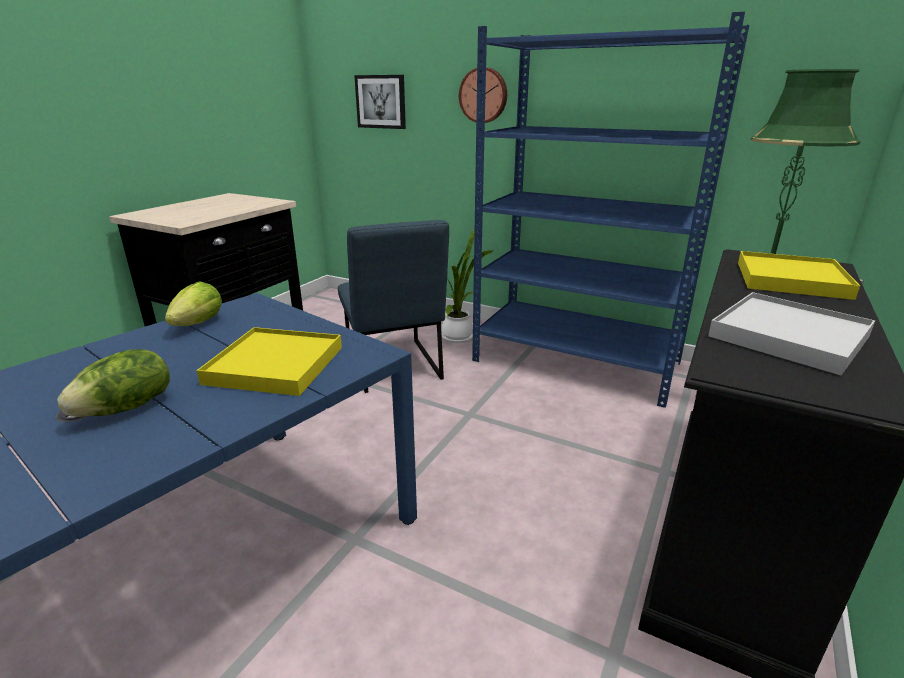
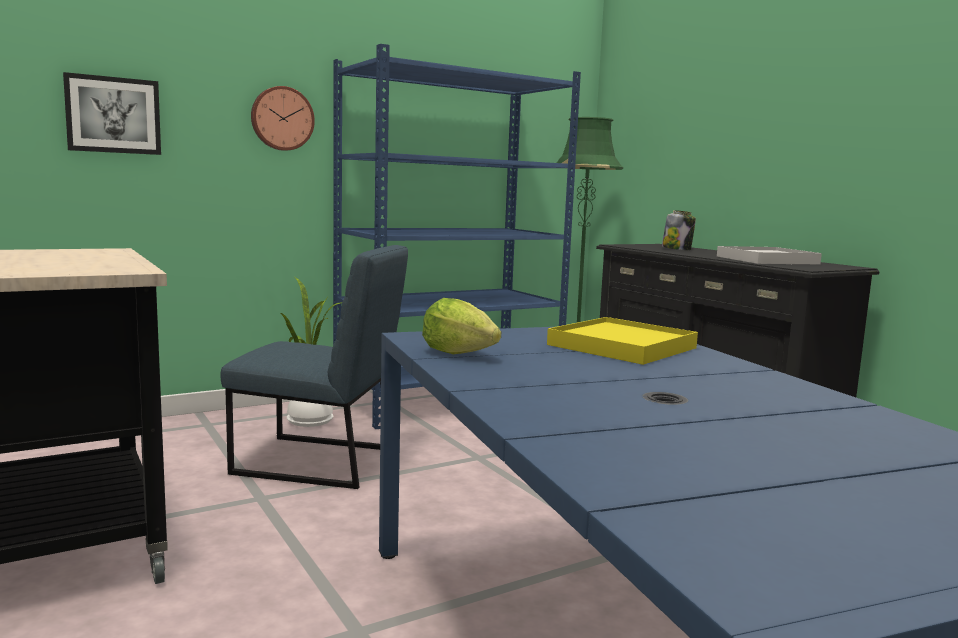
camera: 60 degrees left, 15 degrees down
lettuce [57,349,170,417] -> none
yellow tray [738,251,860,300] -> jar [662,210,696,250]

